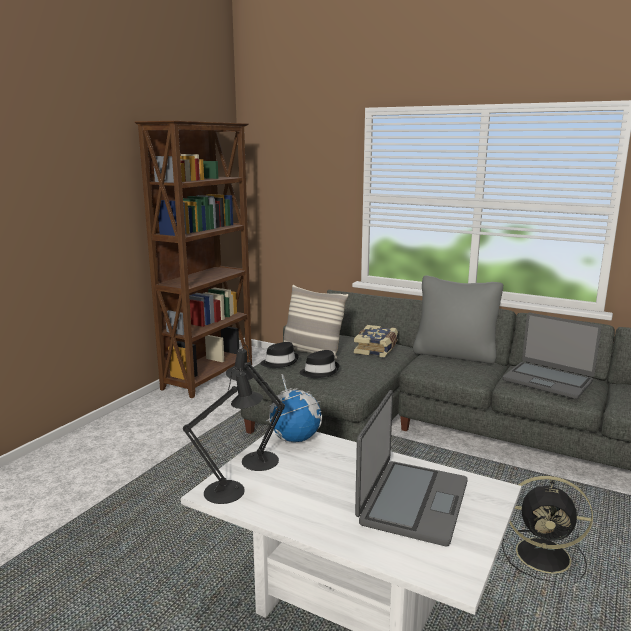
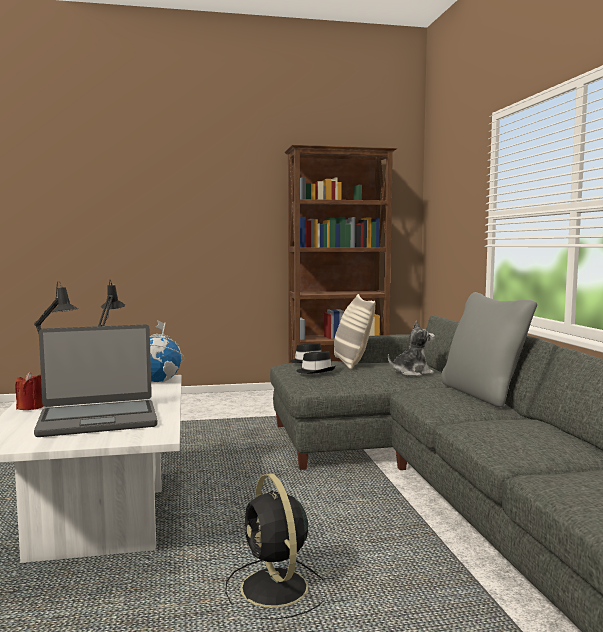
camera: 50 degrees right, 10 degrees down
book [354,325,398,358] -> plush toy [388,321,435,376]
laptop [503,313,602,399] -> none
none -> red candle [15,372,44,410]

